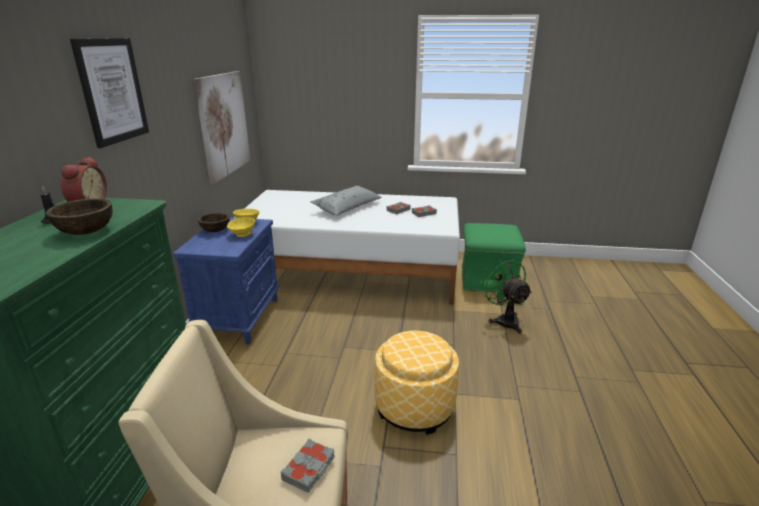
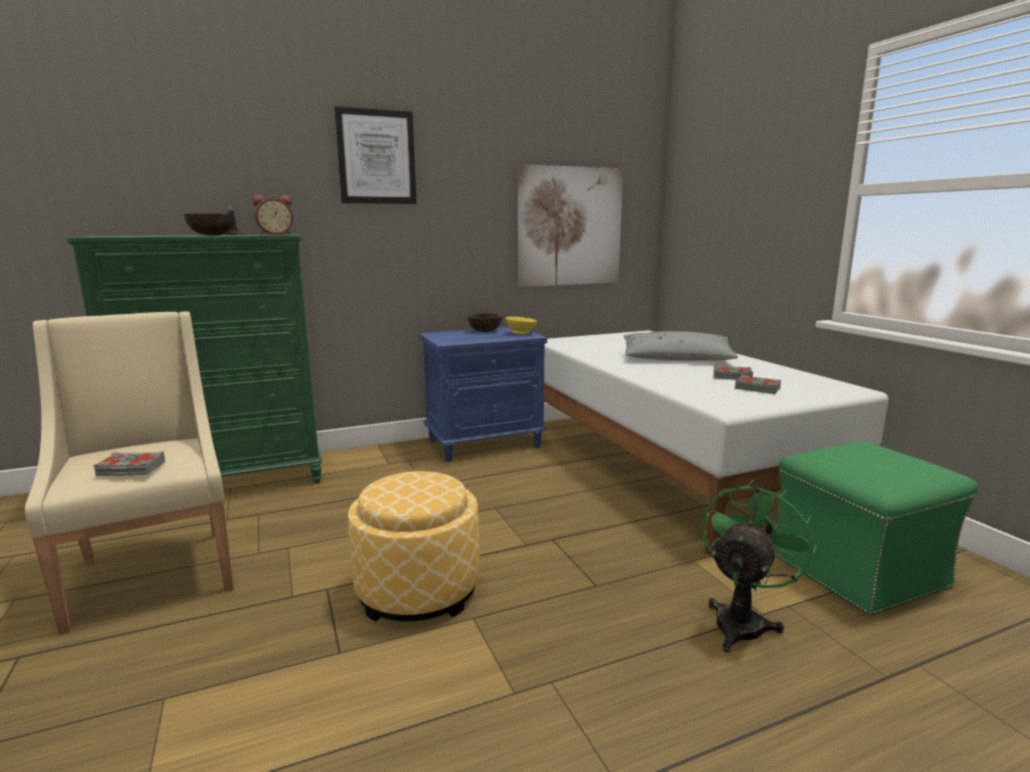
camera: 60 degrees right, 10 degrees down
yellow bowl [227,217,255,237] -> none

